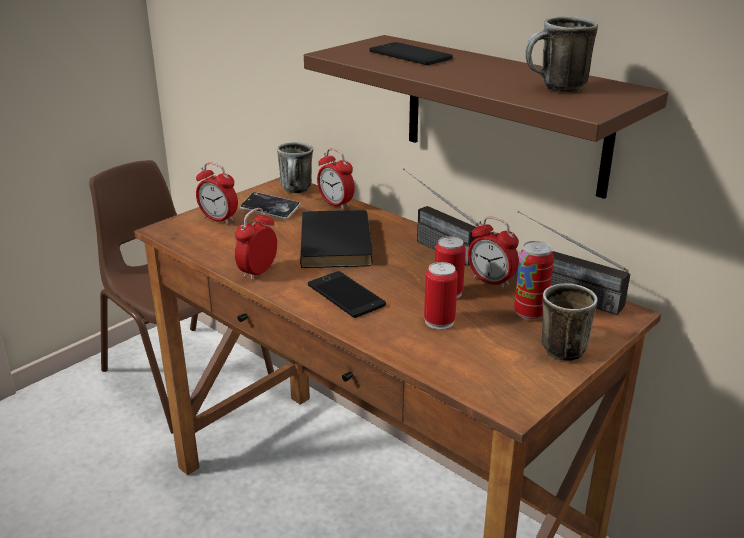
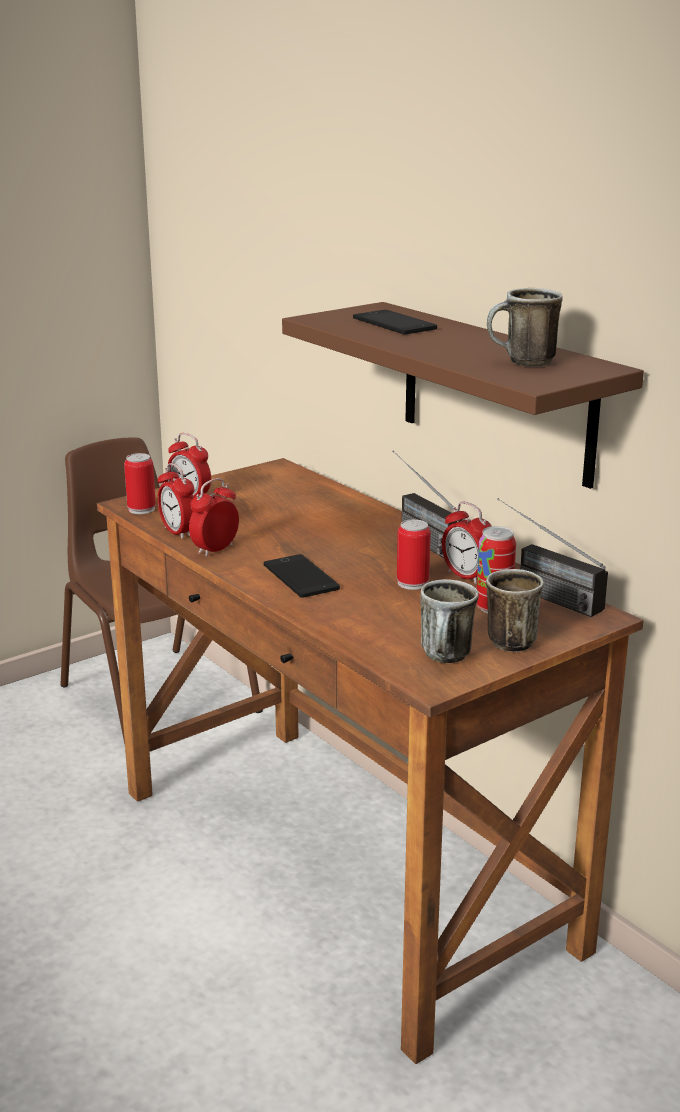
camera: 10 degrees right, 5 degrees down
phone [240,192,301,219] -> none
mug [277,142,313,193] -> mug moved to [420,579,479,663]
black book [300,210,373,268] -> none
alarm clock [317,149,355,209] -> alarm clock moved to [158,463,194,539]
can [424,262,458,330] -> can moved to [124,453,156,514]

